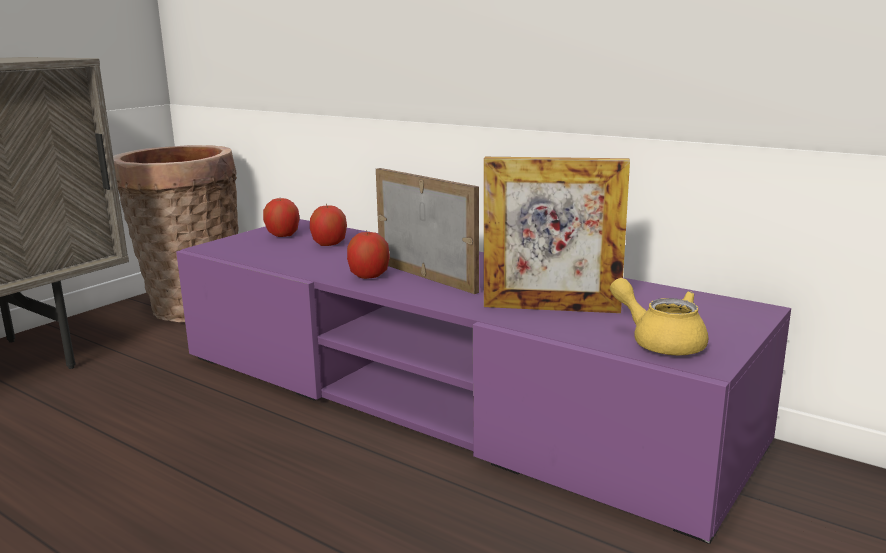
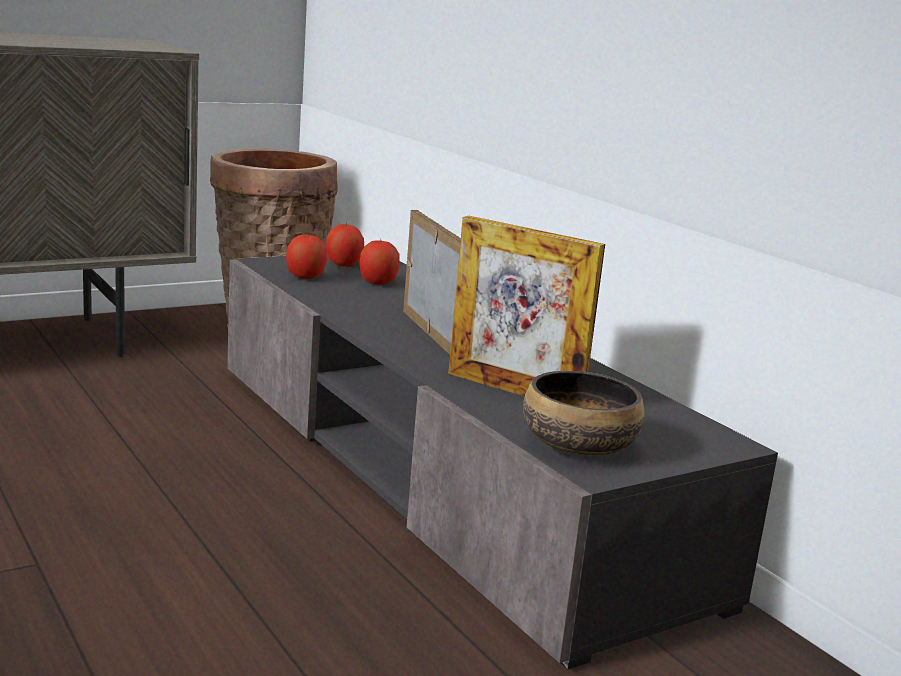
camera: 20 degrees right, 0 degrees up
purple tv stand [176,219,791,544] -> grey tv stand [227,254,778,669]
apple [347,230,390,279] -> apple moved to [286,233,327,279]
yellow teapot [610,278,709,355] -> bowl [523,371,645,456]

